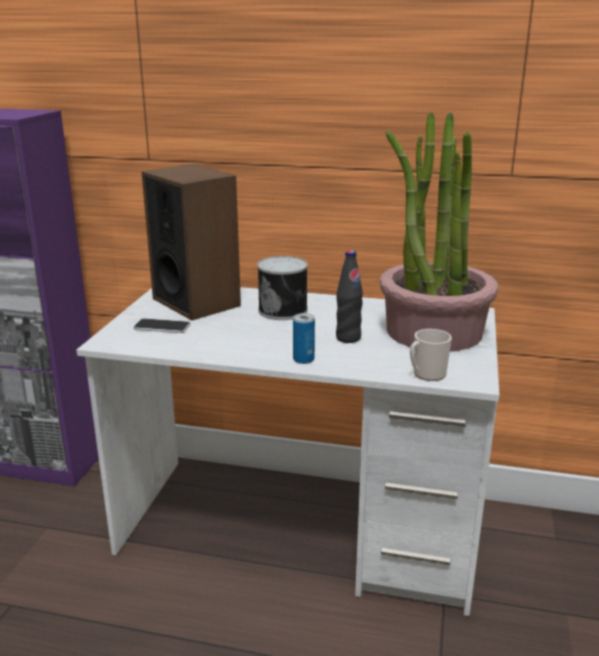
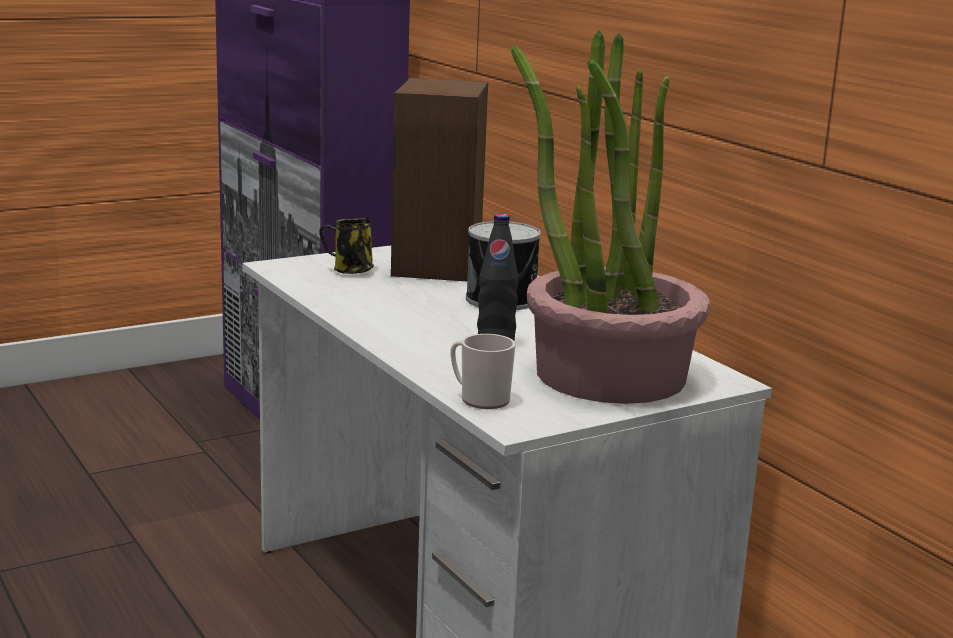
camera: 45 degrees right, 5 degrees down
phone [134,318,190,333] -> mug [319,218,374,274]
can [293,313,315,364] -> none

